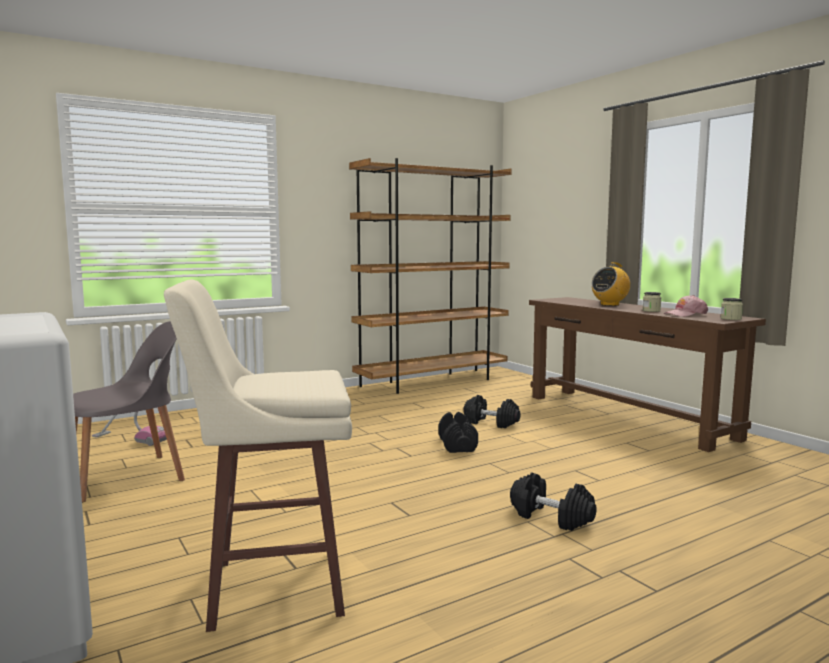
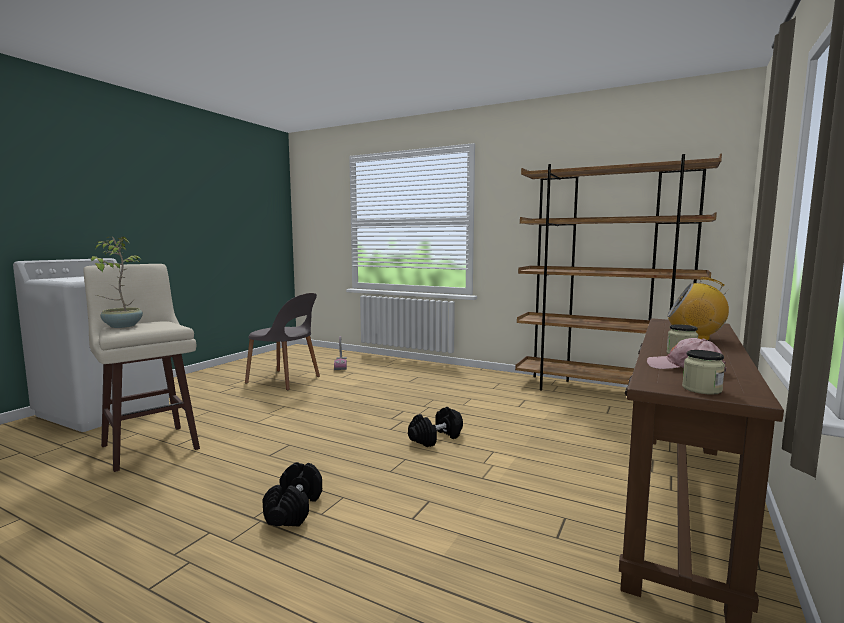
camera: 60 degrees right, 0 degrees up
black dumbbell [463,395,520,428] -> none
none -> potted plant [91,237,143,328]

